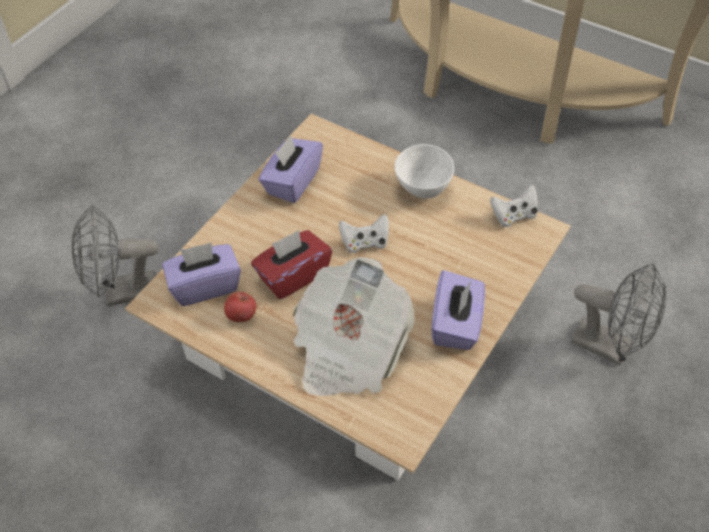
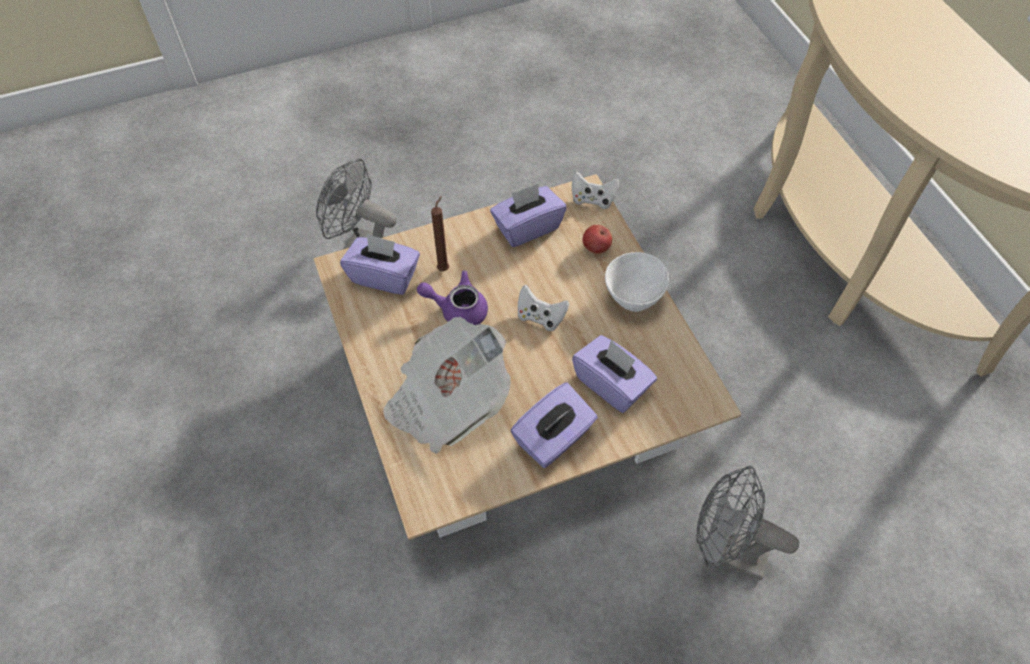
camera: 35 degrees right, 5 degrees up
apple [224,292,256,322] -> apple moved to [583,225,612,254]
red tissue box [251,230,332,299] -> purple teapot [417,270,488,325]
white game controller [490,184,538,227] -> white game controller moved to [572,171,619,209]
grey fan [571,263,666,365] -> grey fan turned 135 degrees clockwise [696,466,799,580]
none -> brown candle [431,196,449,271]
none -> purple tissue box [572,335,657,413]

